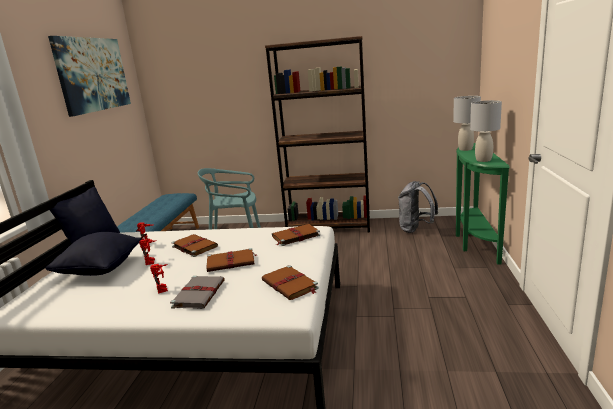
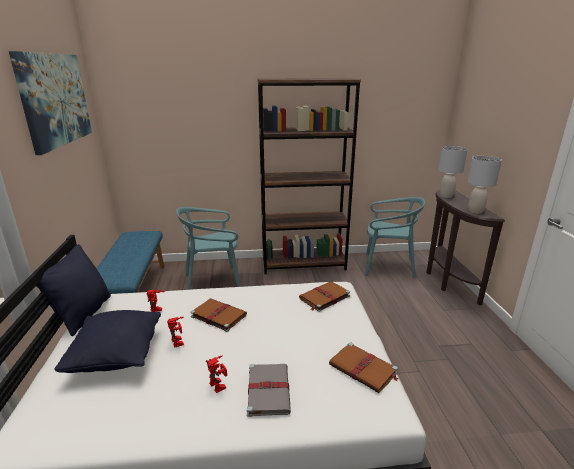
camera: 15 degrees left, 5 degrees up
brown book [206,248,257,272] -> none
grey backpack [398,181,438,233] -> turquoise chair [365,197,425,278]
green console table [456,143,510,265] -> brown console table [427,190,505,305]

